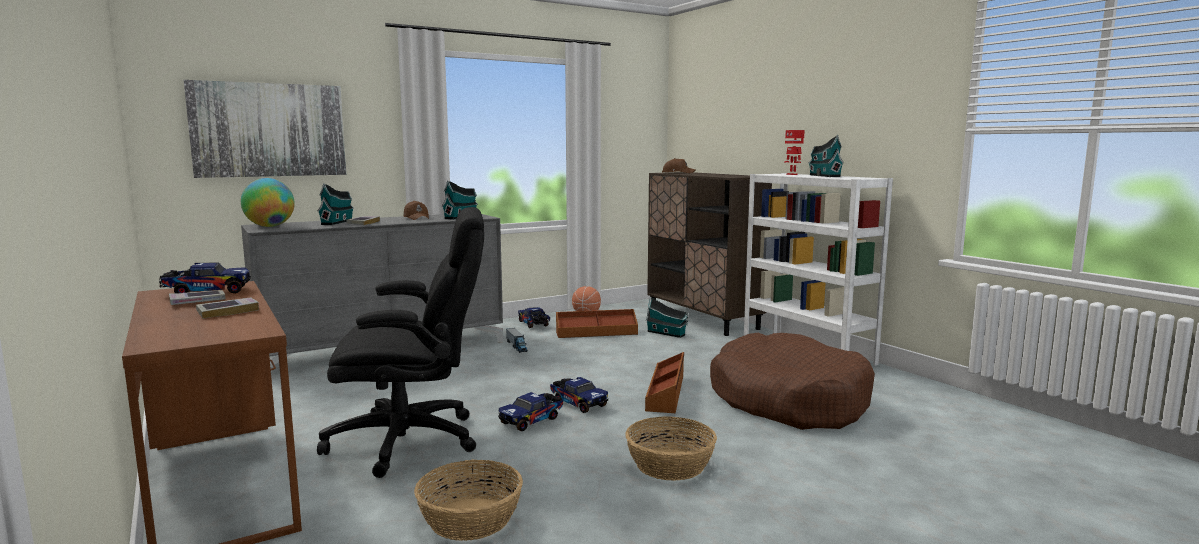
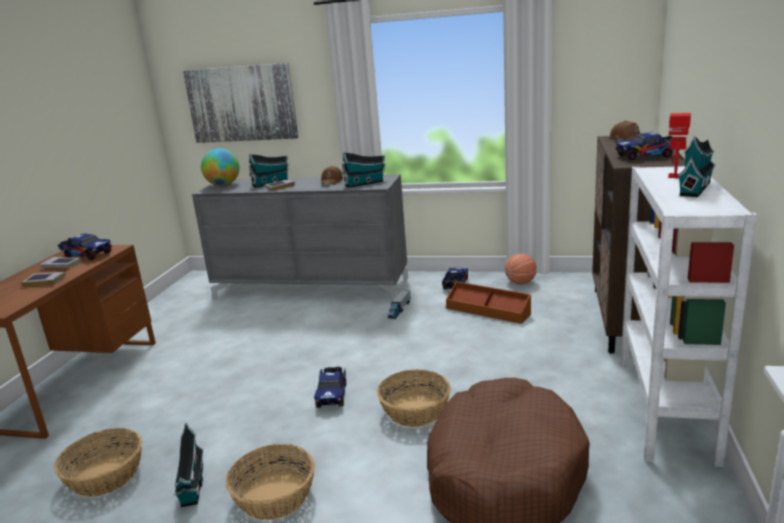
camera: 45 degrees right, 10 degrees up
black office chair [317,207,484,478] -> none
toy truck [498,392,563,431] -> toy truck moved to [616,132,673,160]
brown storage box [645,352,684,413] -> basket [377,370,451,427]
toy house [646,297,689,338] -> toy house moved to [174,422,203,507]

